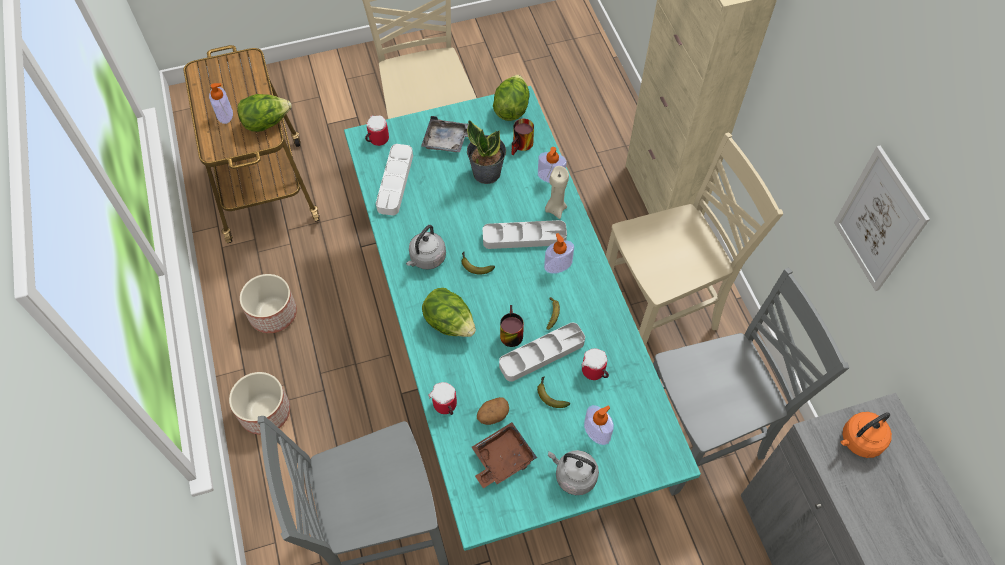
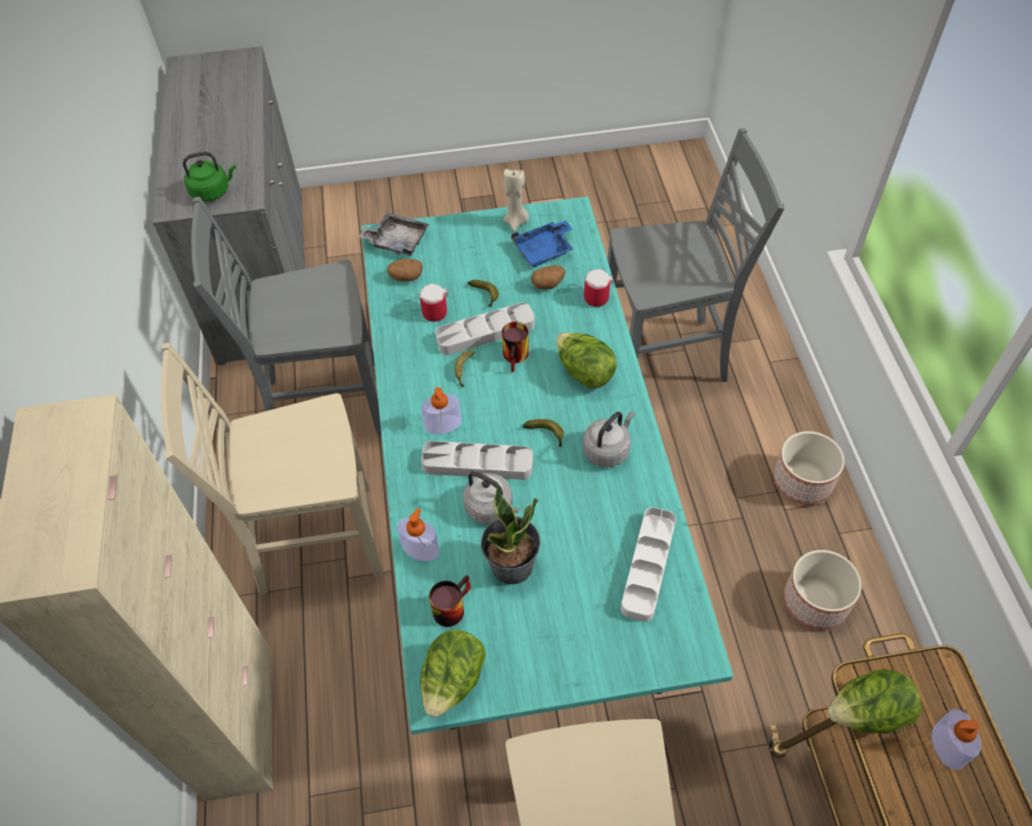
camera: 170 degrees left, 5 degrees down
mug [365,115,389,146] -> none
grey tray [421,116,468,152] -> grey tray moved to [358,213,429,256]
brown tray [472,422,537,488] -> blue tray [511,221,574,267]
beige candle [545,166,569,219] -> beige candle moved to [503,169,529,231]
grey kettle [548,450,599,495] -> grey kettle moved to [463,471,520,524]
soap dispenser [584,405,614,445] -> none
picture [834,145,930,291] -> none
orange kettle [841,412,892,458] -> green kettle [183,152,236,202]
none -> potato [387,259,423,282]

